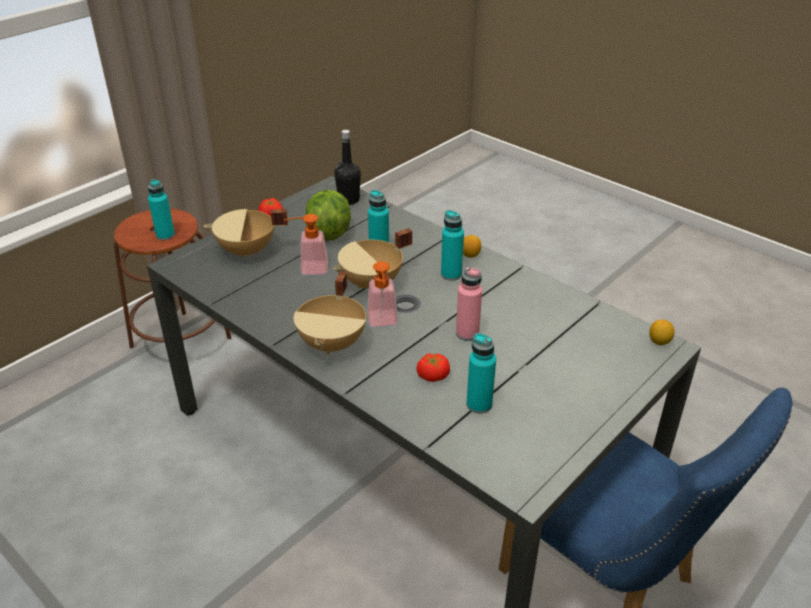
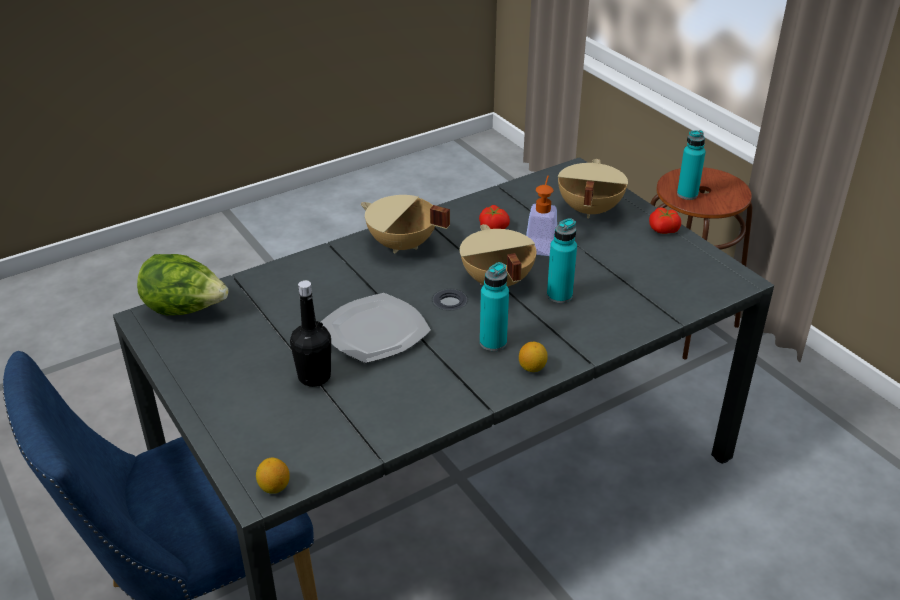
camera: 105 degrees right, 0 degrees up
lettuce [306,190,351,241] -> lettuce moved to [137,254,229,315]
black bottle [334,130,361,205] -> black bottle moved to [290,280,331,387]
soap dispenser [367,261,398,327] -> none
tomato [416,353,450,382] -> tomato moved to [479,205,510,229]
pink bottle [456,267,482,341] -> plate [321,293,431,363]
turquoise bottle [466,333,496,414] -> none

